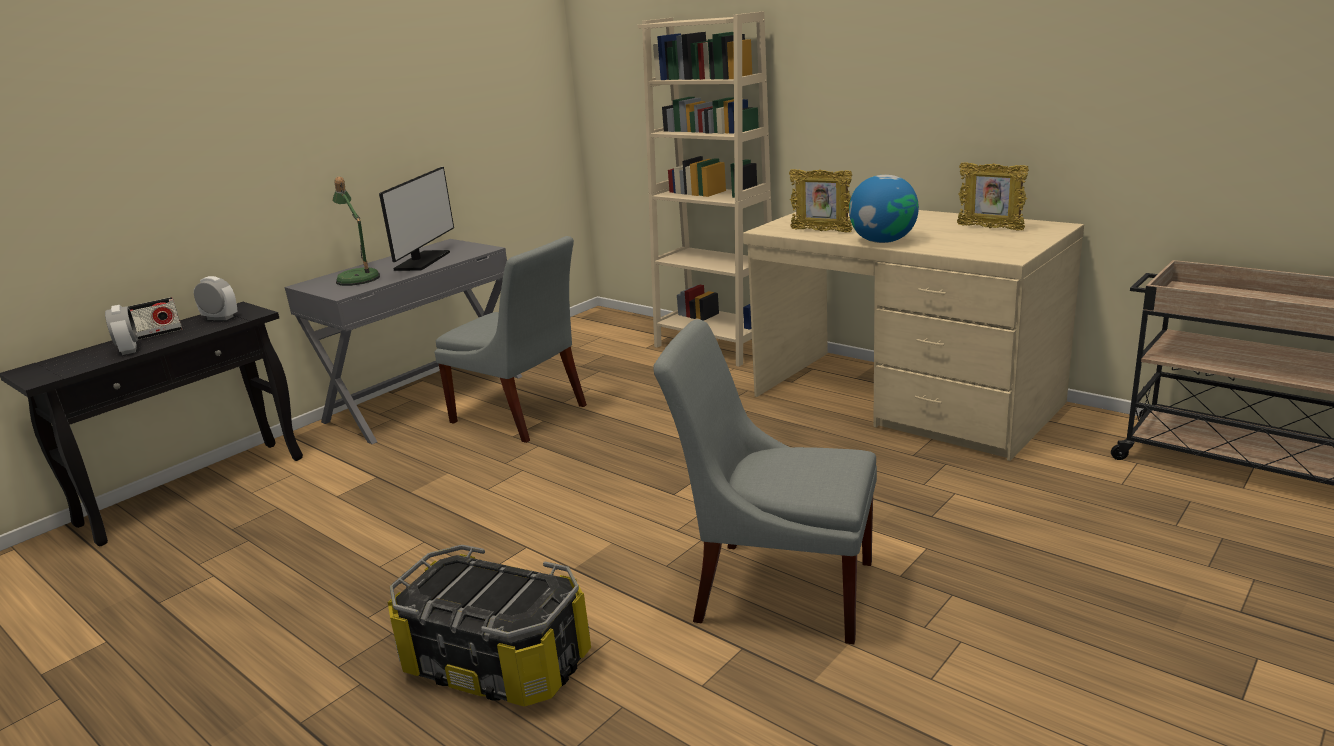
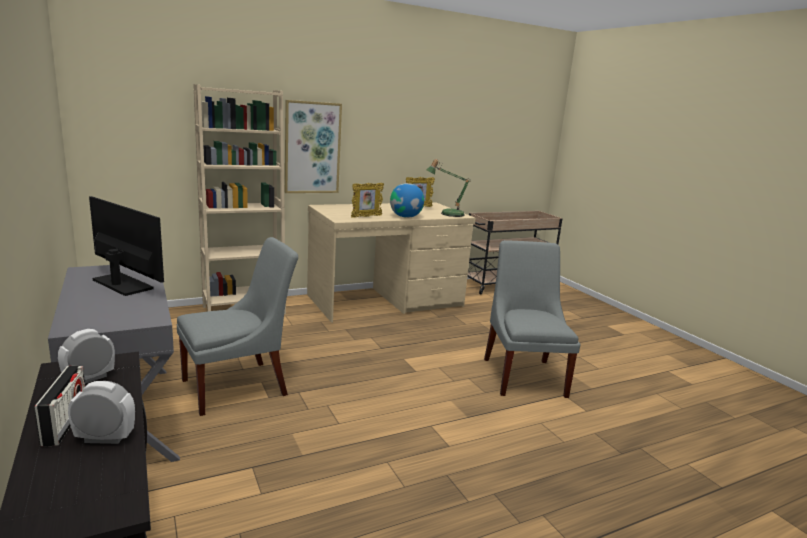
camera: 70 degrees left, 5 degrees down
table lamp [333,176,380,286] -> table lamp moved to [426,159,471,217]
storage box [387,545,591,706] -> none
grey chair [653,319,877,644] -> grey chair turned 135 degrees clockwise [484,240,581,398]
none -> picture [285,100,342,193]

